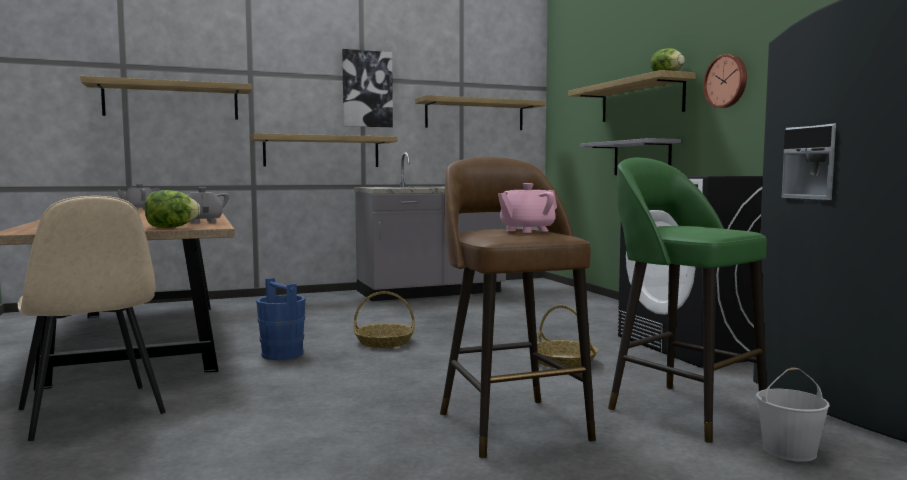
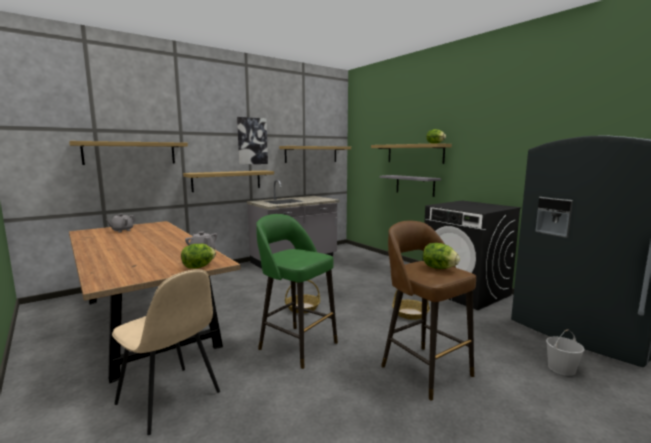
camera: 15 degrees left, 5 degrees up
blue bucket [256,278,306,360] -> none
pink teapot [498,183,557,233] -> lettuce [423,243,460,269]
green stool [608,158,767,444] -> green stool moved to [256,214,338,369]
wall clock [703,54,747,108] -> none

